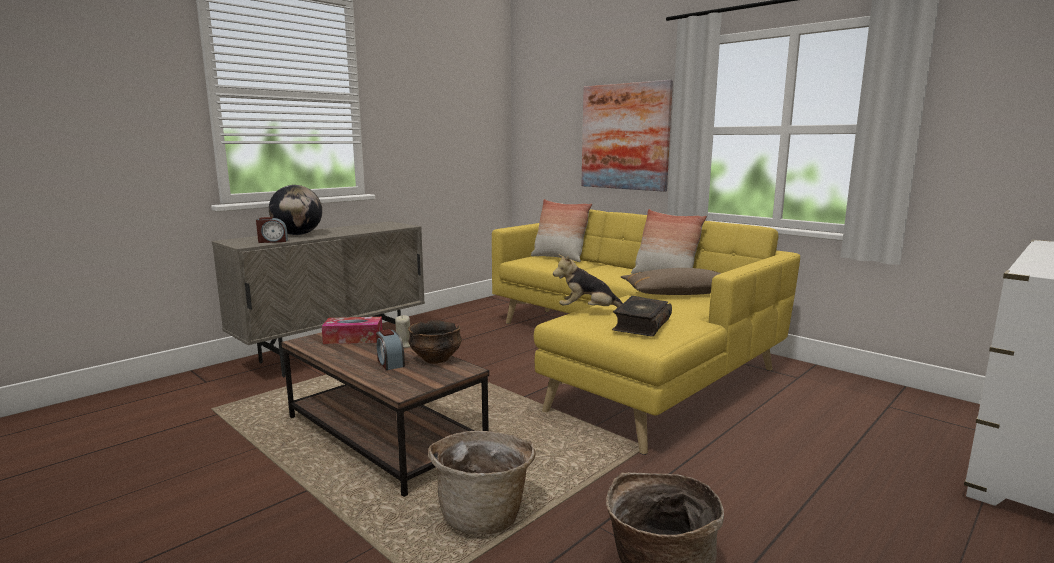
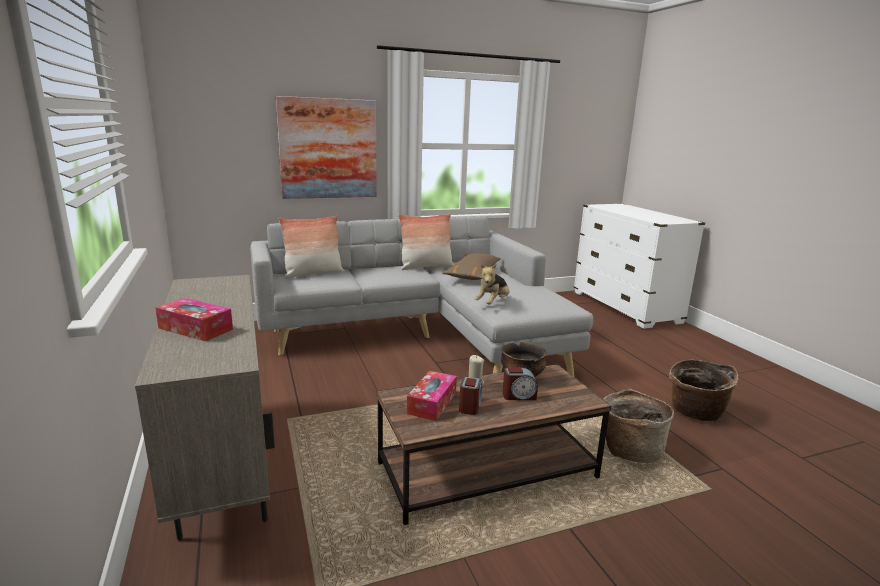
camera: 65 degrees left, 5 degrees up
alarm clock [256,217,288,243] -> alarm clock moved to [459,377,483,415]
globe [269,185,322,235] -> tissue box [155,298,233,341]
yellow sofa [492,210,800,455] -> grey sofa [250,216,593,376]
book [612,296,672,337] -> none

